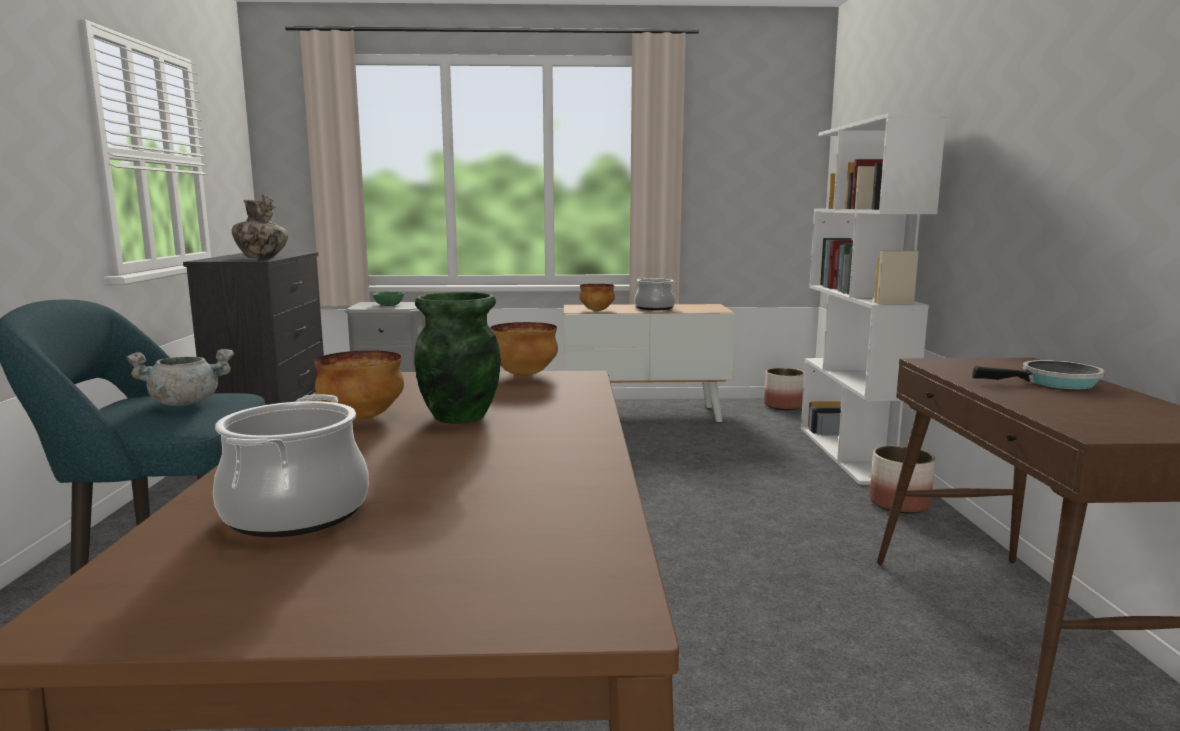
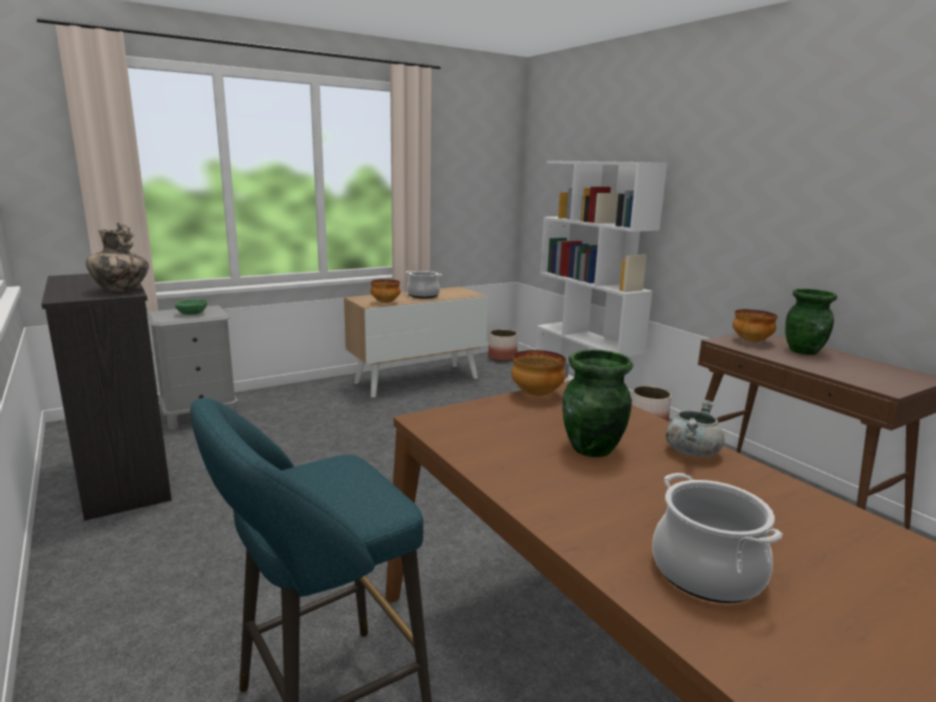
camera: 30 degrees left, 5 degrees up
grey cooking pot [126,349,234,406] -> grey cooking pot moved to [666,400,725,457]
bowl [314,350,404,419] -> bowl moved to [732,309,778,342]
frying pan [972,360,1105,389] -> green vase [785,289,837,355]

